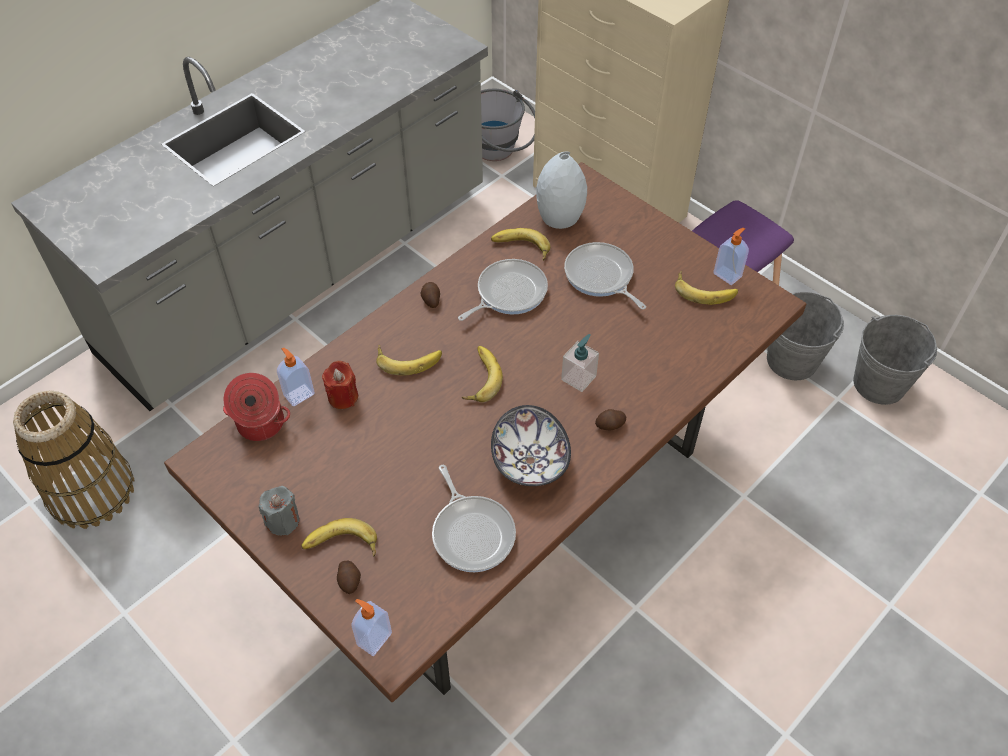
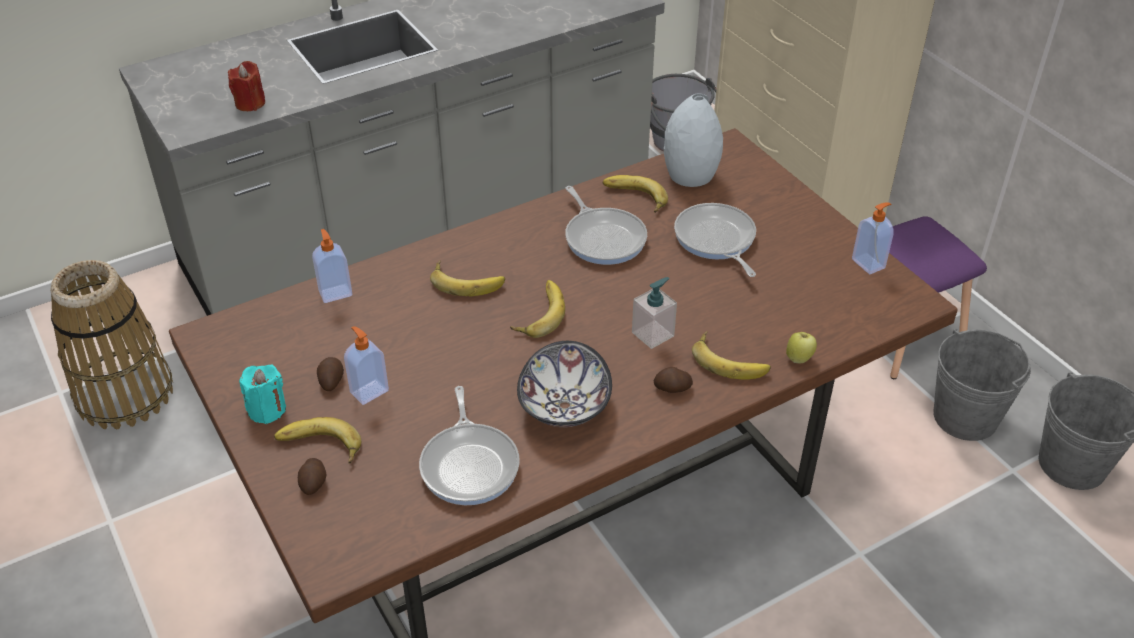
camera: 15 degrees right, 10 degrees down
cooking pot [223,373,290,441] -> none
grey candle [259,486,300,536] -> turquoise candle [239,365,286,424]
red candle [322,361,358,409] -> red candle moved to [228,61,265,111]
soap dispenser [351,599,392,656] -> soap dispenser moved to [344,326,389,405]
potato [421,282,440,308] -> potato moved to [317,357,344,391]
frying pan [458,259,548,321] -> frying pan turned 90 degrees clockwise [565,186,647,265]
banana [675,270,738,305] -> banana moved to [692,331,771,380]
none -> apple [786,332,817,364]

